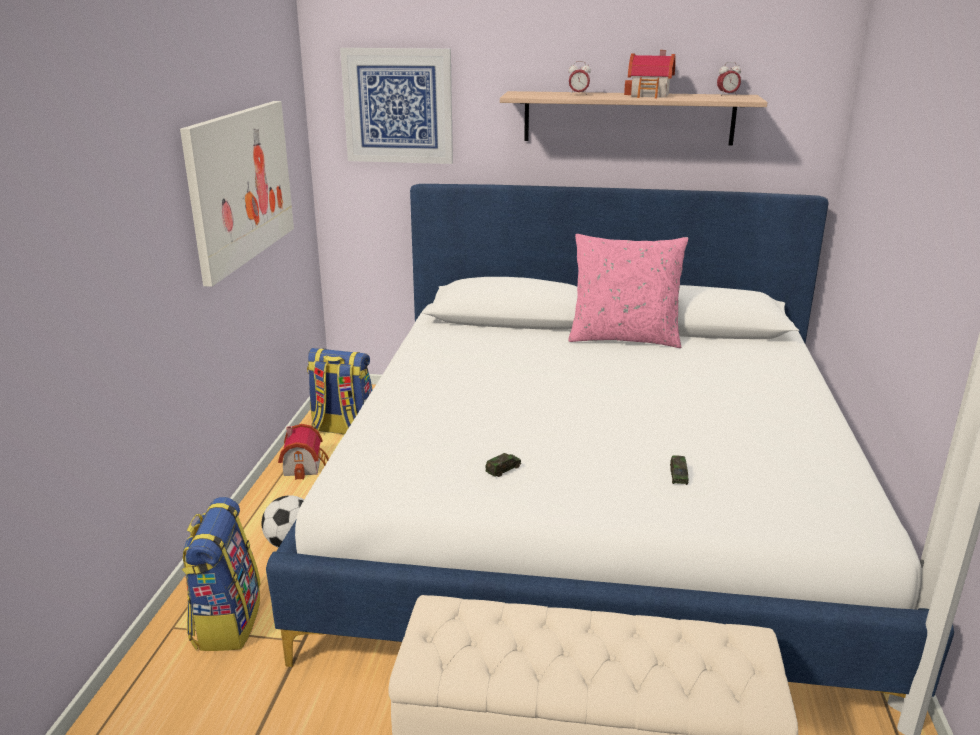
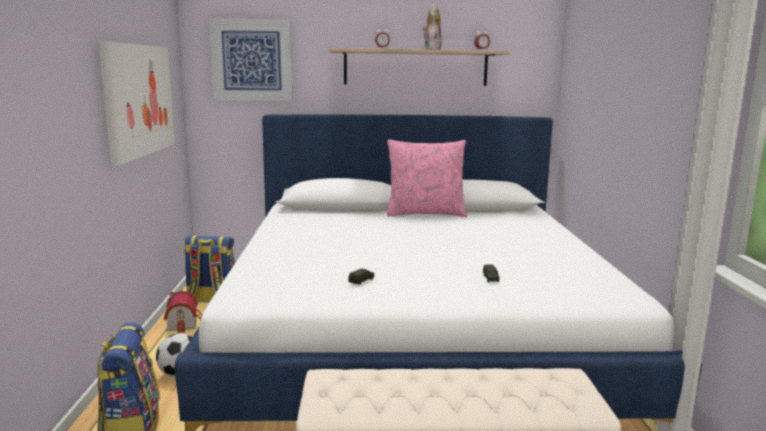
camera: 10 degrees left, 10 degrees down
toy house [624,50,676,99] -> plush toy [423,4,442,50]

